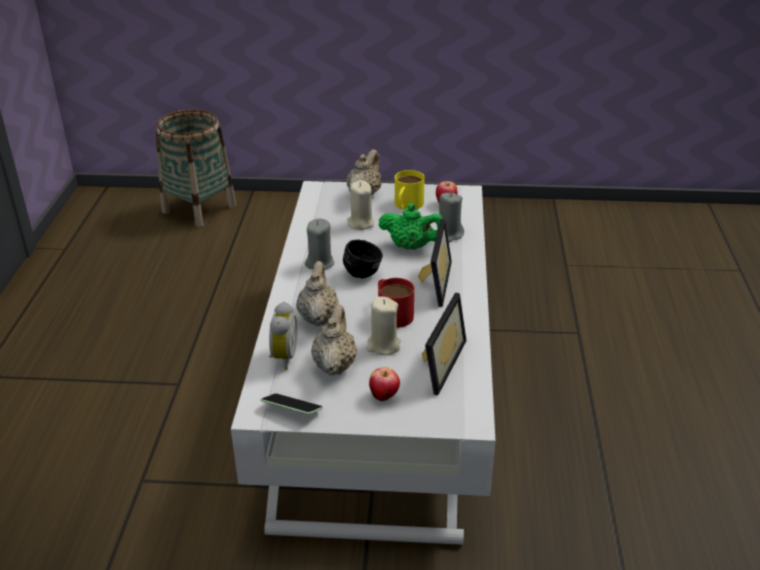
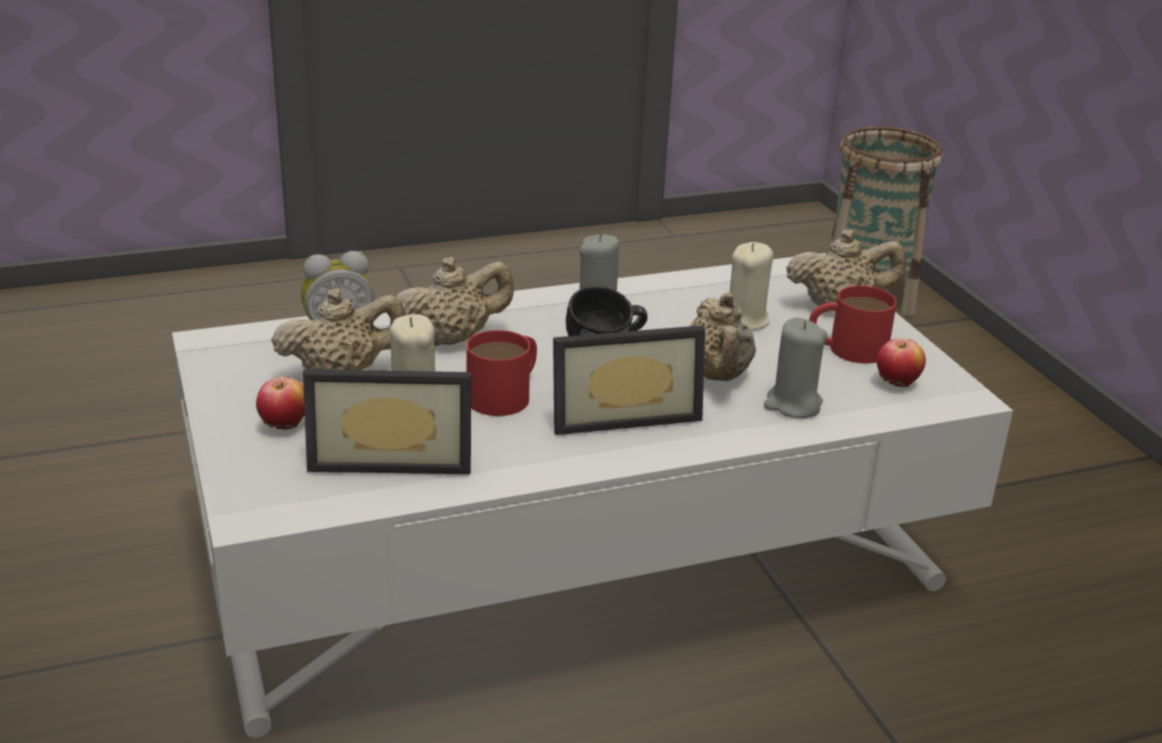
camera: 65 degrees right, 5 degrees down
phone [261,393,323,414] -> none
green teapot [379,203,443,250] -> beige teapot [690,292,756,381]
yellow mug [395,170,425,210] -> red mug [809,286,897,364]

